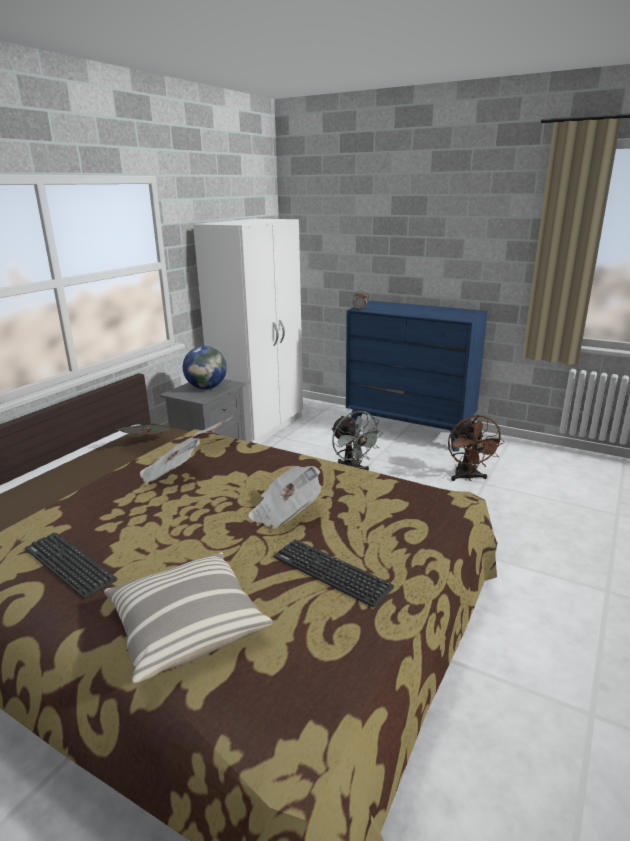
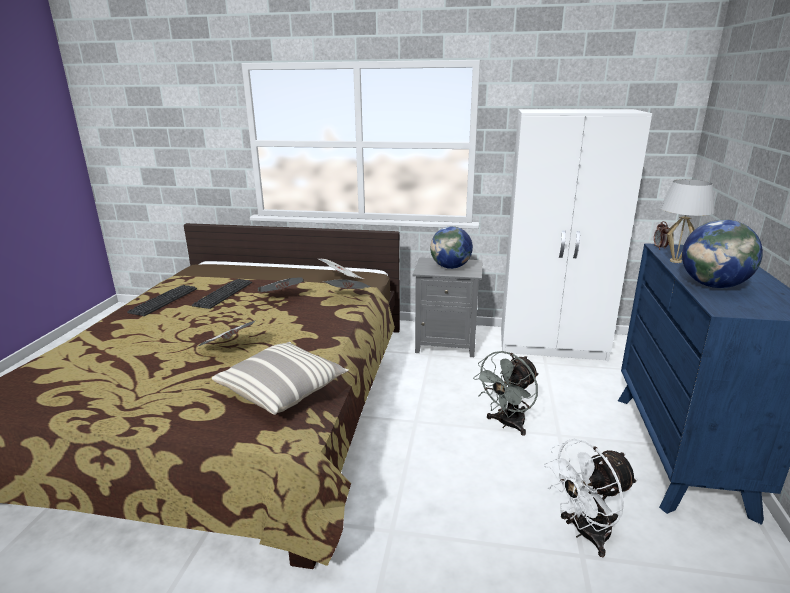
camera: 70 degrees right, 0 degrees up
pillow [104,552,273,684] -> pillow moved to [212,342,349,415]
keyboard [274,540,394,607] -> keyboard moved to [192,279,252,309]
brown fan [448,415,505,481] -> white fan [544,438,638,557]
none -> white table lamp [660,179,715,263]
none -> globe [682,219,763,288]

